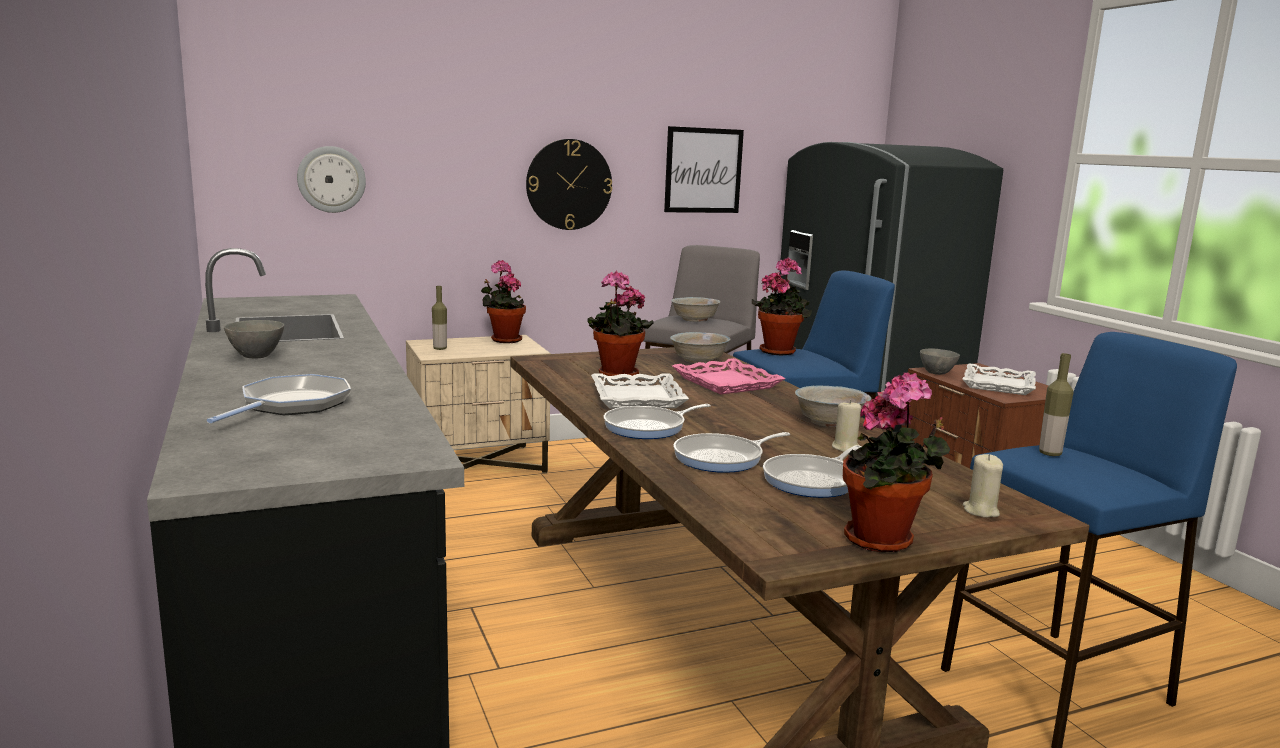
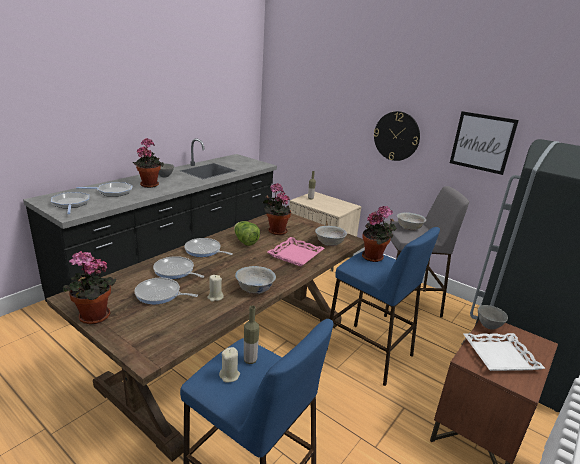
camera: 60 degrees right, 10 degrees up
wall clock [297,146,366,213] -> none
potted plant [481,260,526,343] -> potted plant moved to [133,138,164,188]
white tray [591,373,689,409] -> lettuce [234,221,260,246]
beige candle [963,454,1003,518] -> beige candle moved to [219,347,240,382]
none -> frying pan [51,192,89,214]

